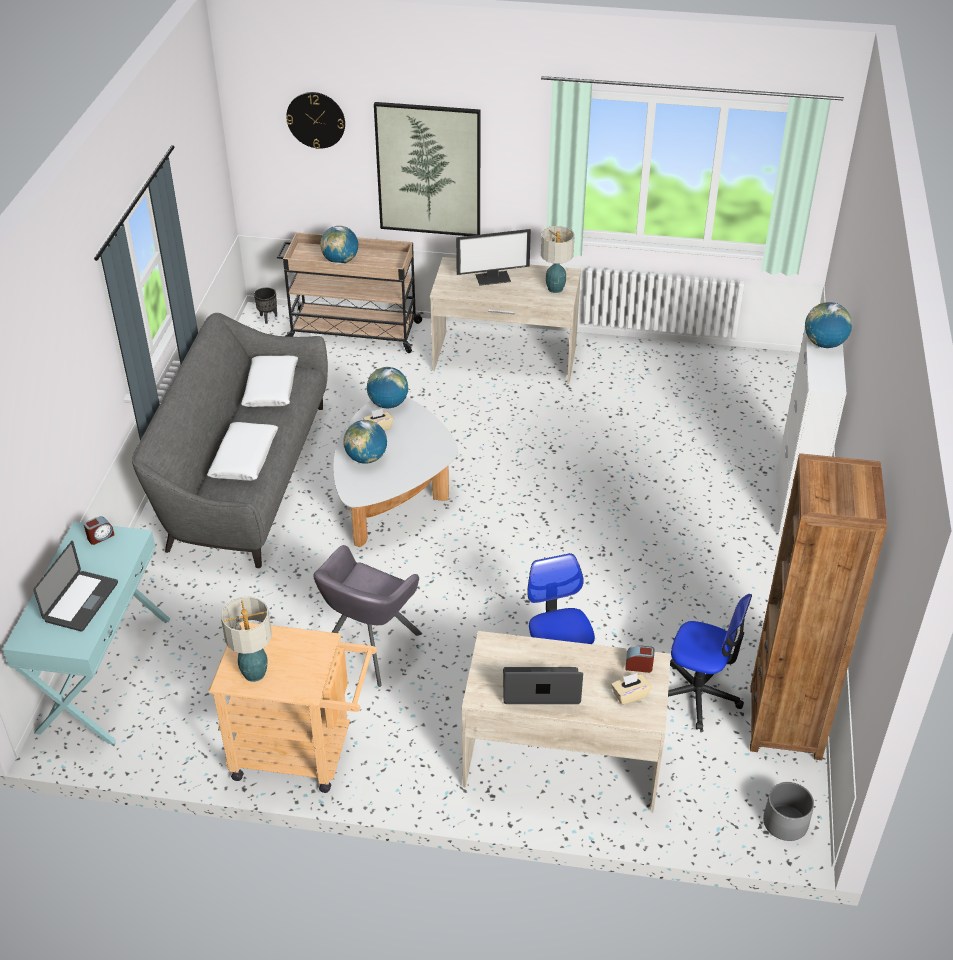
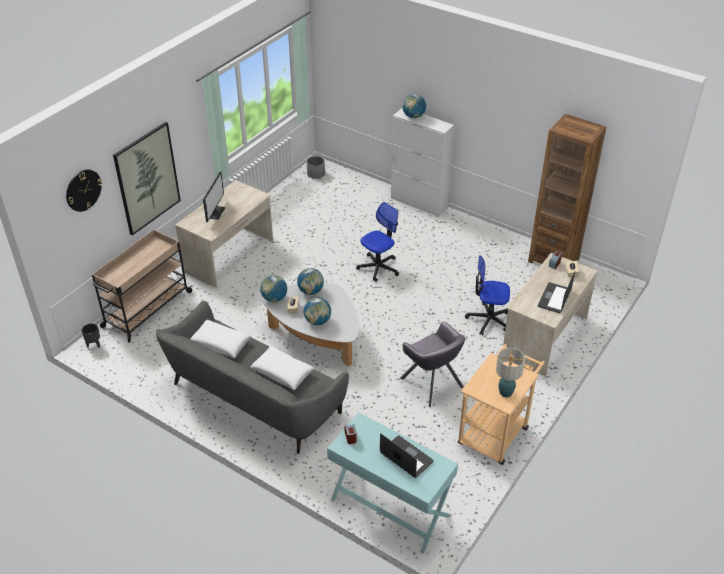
camera: 65 degrees left, 0 degrees up
globe [320,226,358,263] -> globe moved to [297,268,324,295]
table lamp [541,226,574,293] -> none
office chair [668,594,752,730] -> office chair moved to [356,202,399,282]
grey planter [763,782,814,841] -> grey planter moved to [307,156,325,179]

